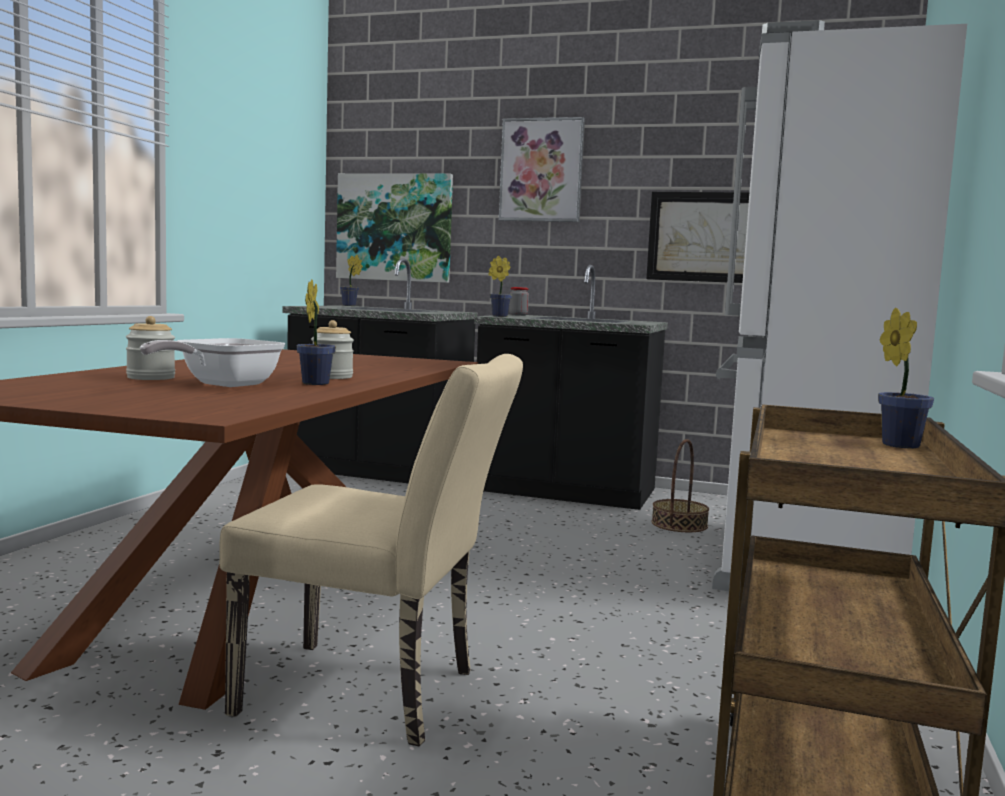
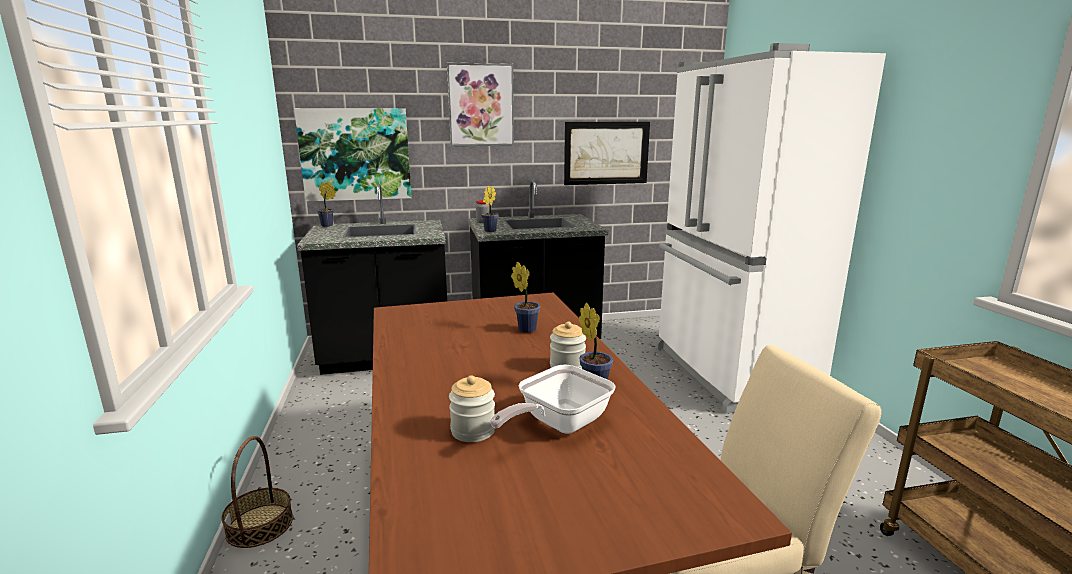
camera: 30 degrees left, 10 degrees up
frying pan [140,338,285,387] -> frying pan turned 45 degrees clockwise [490,365,616,434]
basket [652,439,709,532] -> basket moved to [221,436,293,548]
potted plant [878,307,934,448] -> potted plant moved to [511,262,540,333]

